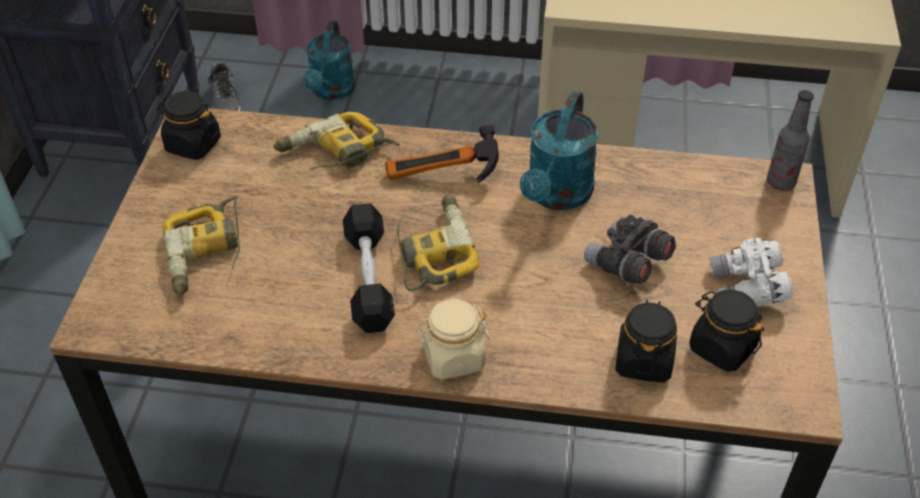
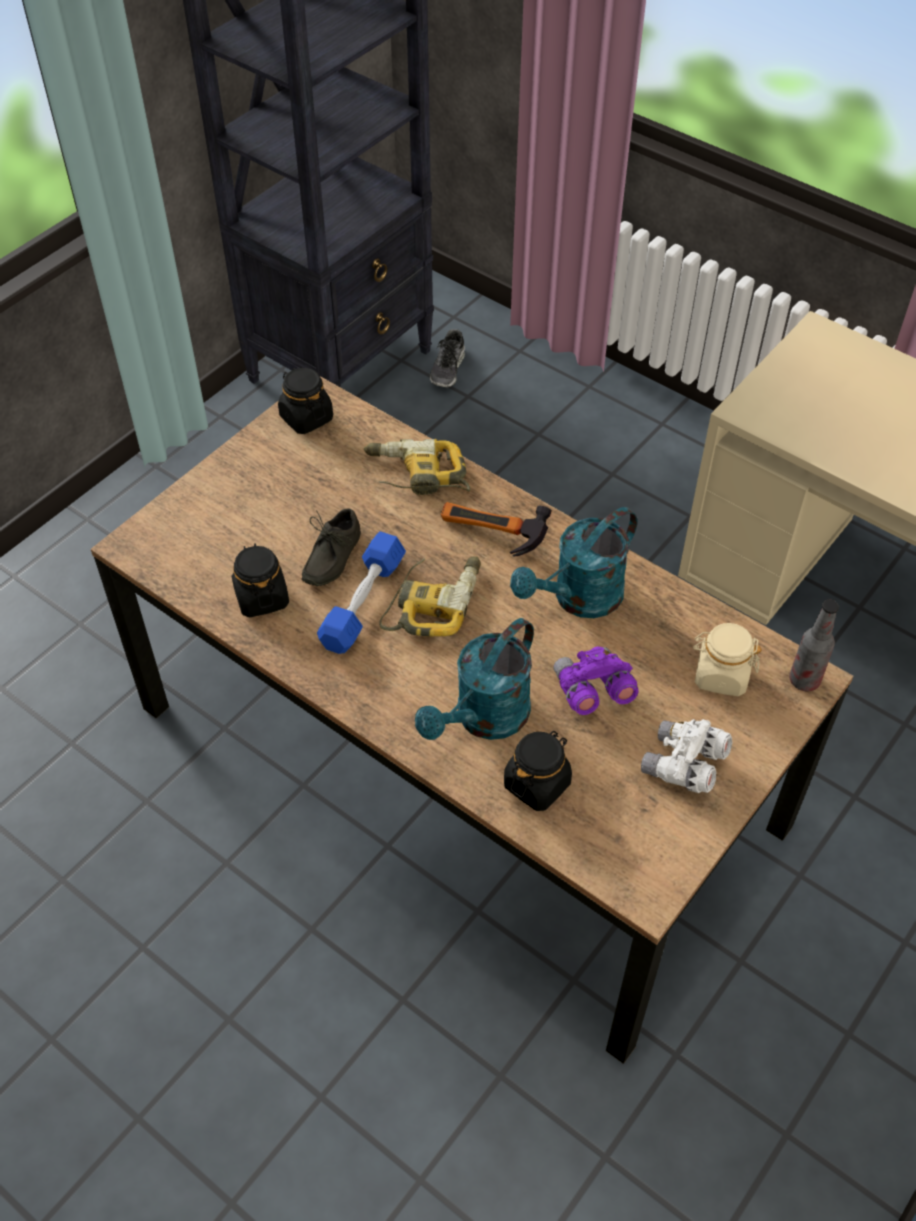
camera: 30 degrees right, 5 degrees up
power drill [163,196,240,294] -> none
turquoise watering can [303,21,355,100] -> turquoise watering can moved to [415,618,534,740]
black dumbbell [343,203,395,333] -> blue dumbbell [317,531,406,654]
beige jar [416,299,490,380] -> beige jar moved to [693,623,762,696]
grey binoculars [584,214,676,284] -> purple binoculars [553,646,639,715]
black jar [689,290,764,372] -> black jar moved to [232,544,289,617]
none -> grey shoe [302,508,361,586]

